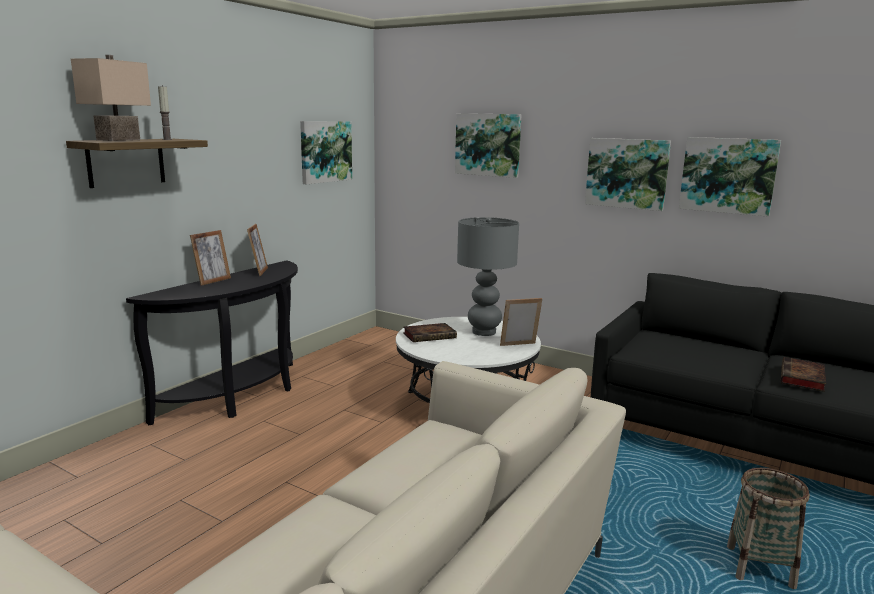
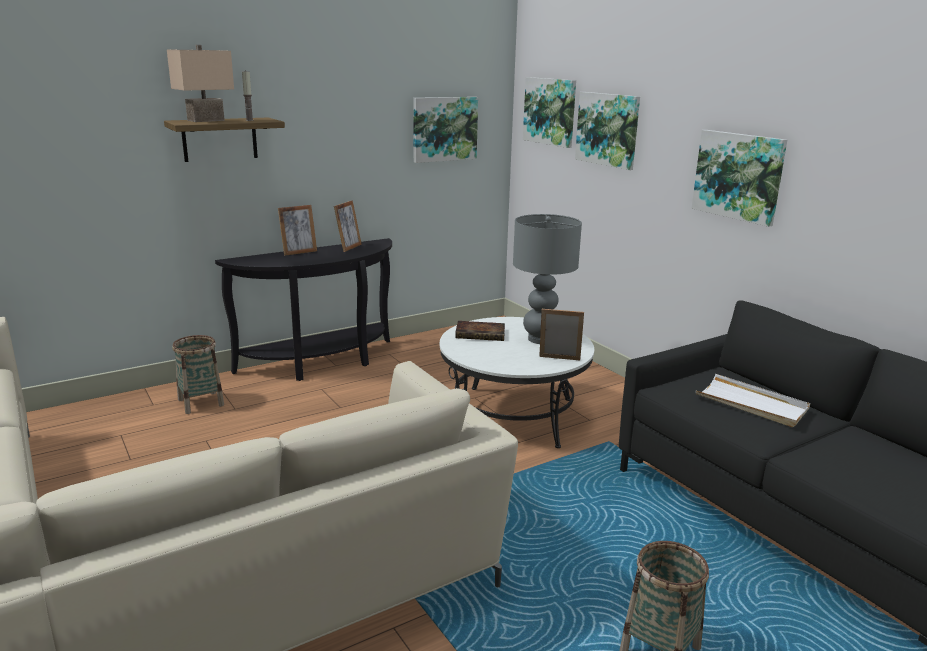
camera: 25 degrees right, 5 degrees up
picture [679,137,781,217] -> picture moved to [523,77,576,148]
book [781,357,826,392] -> none
none -> basket [172,335,224,414]
none -> white tray [695,374,810,427]

